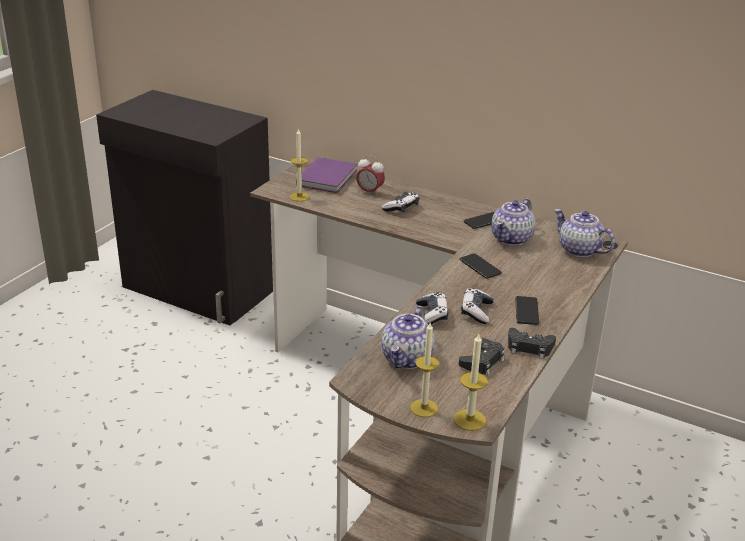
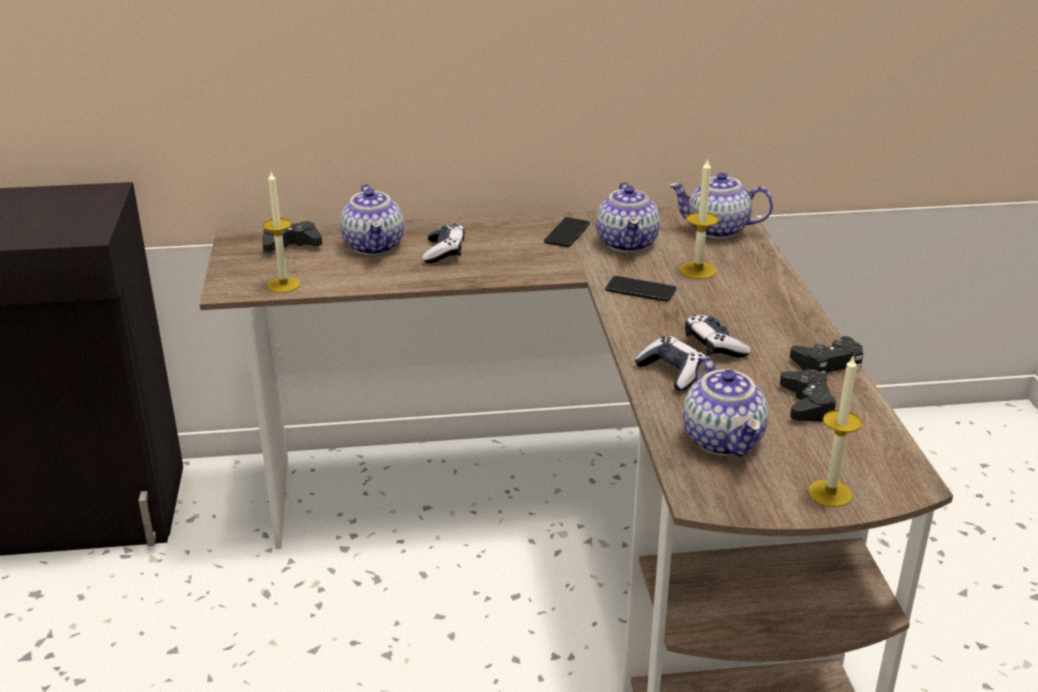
camera: 35 degrees left, 0 degrees up
purple book [296,157,357,193] -> black game controller [263,221,322,252]
alarm clock [356,156,385,196] -> teapot [340,184,404,255]
candle [454,333,488,431] -> candle moved to [680,158,719,279]
phone [515,296,539,325] -> none

